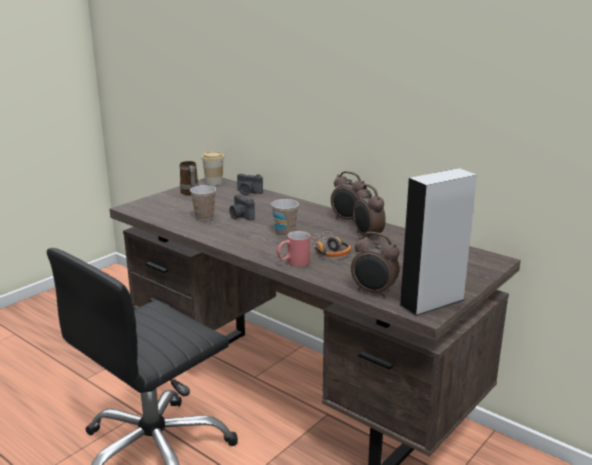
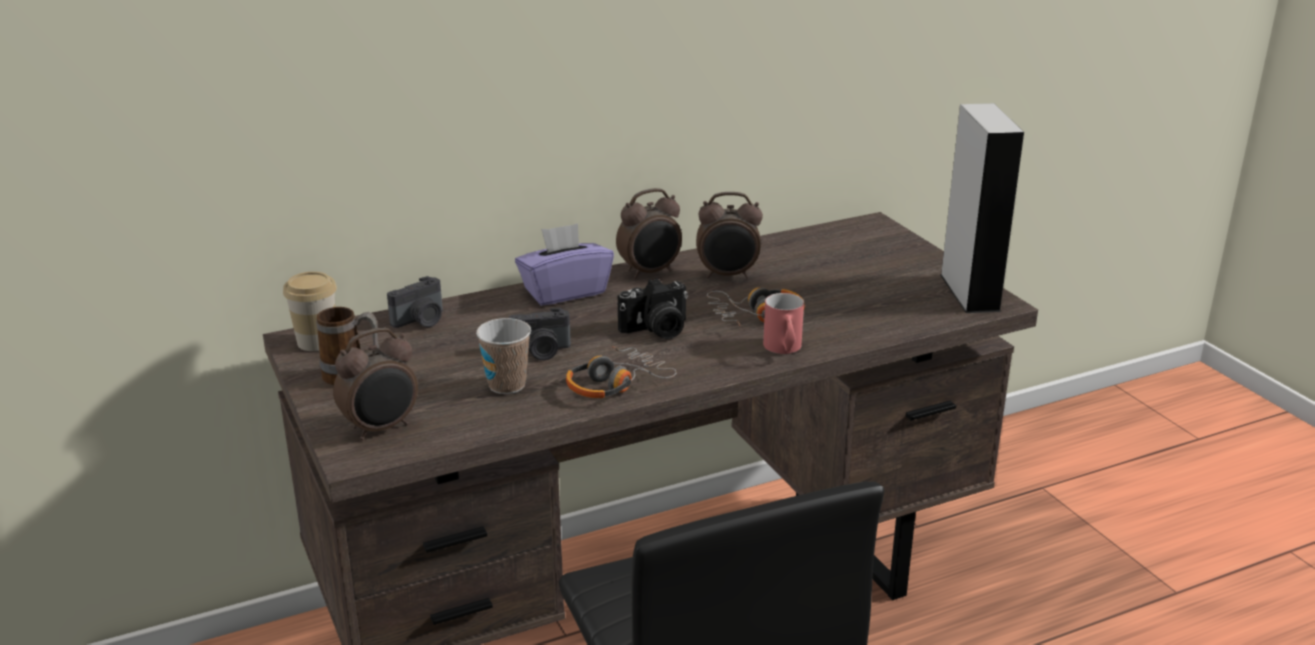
camera: 65 degrees left, 5 degrees up
cup [271,199,299,237] -> camera [618,278,688,339]
alarm clock [351,232,400,298] -> alarm clock moved to [333,327,418,440]
none -> purple tissue box [515,223,614,306]
none -> headphones [566,346,677,398]

